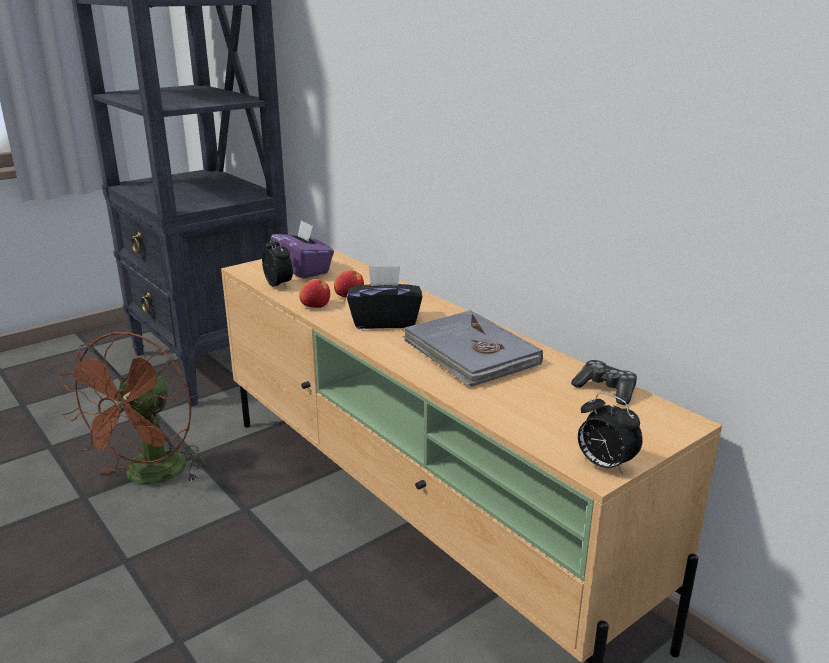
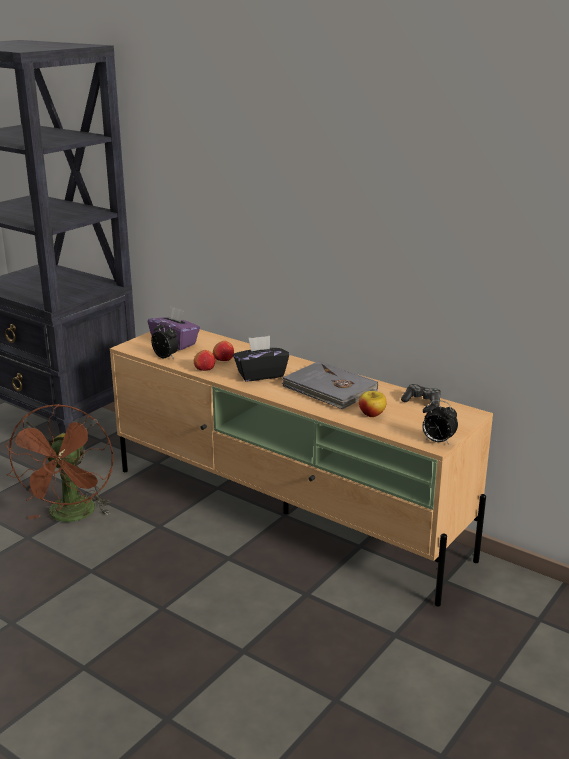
camera: 15 degrees left, 0 degrees up
none -> apple [359,391,387,417]

